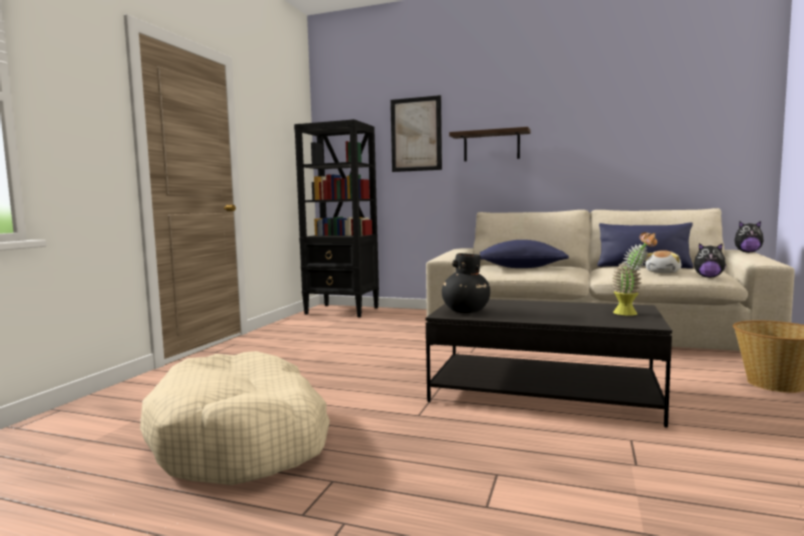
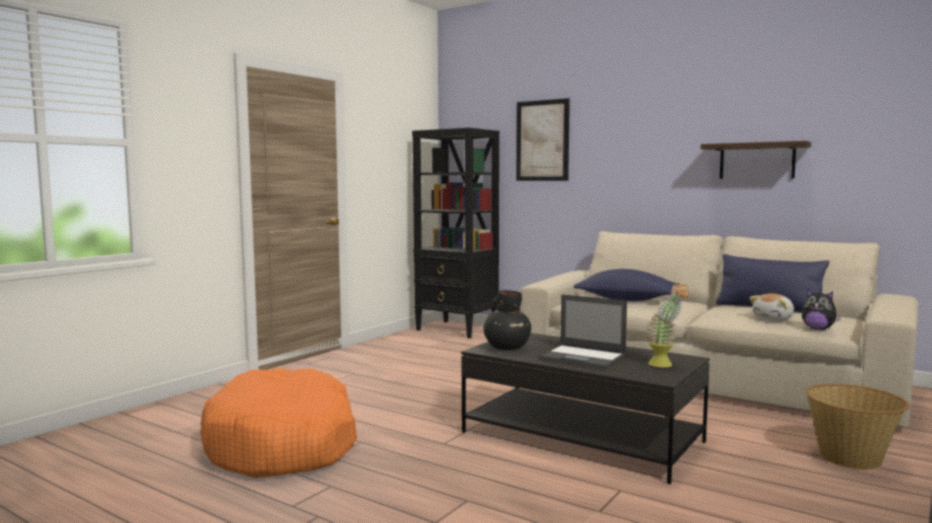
camera: 15 degrees right, 0 degrees up
beige dog bed [140,351,330,485] -> orange dog bed [200,368,357,478]
shelf [449,127,531,161] -> shelf moved to [701,141,811,179]
plush toy [734,221,764,253] -> none
none -> laptop [538,295,627,369]

